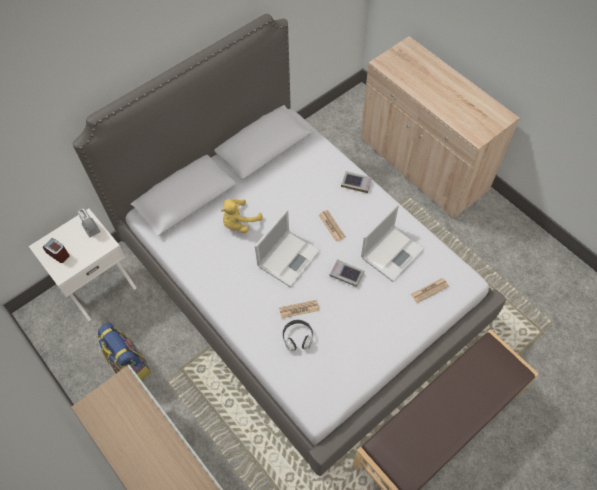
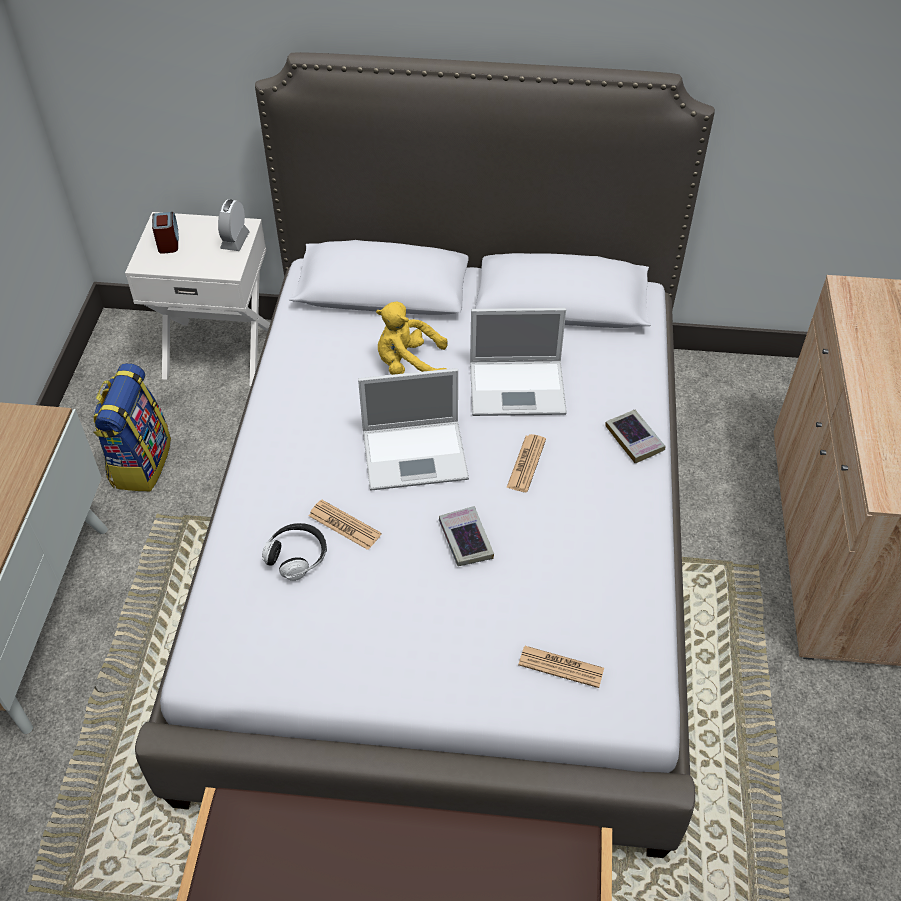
camera: 45 degrees right, 10 degrees down
laptop [361,204,425,282] -> laptop moved to [470,308,567,416]

